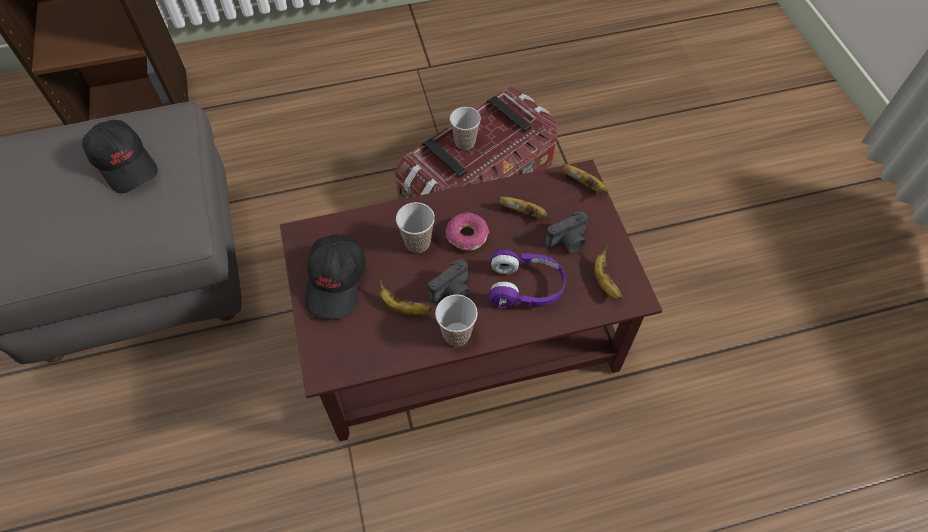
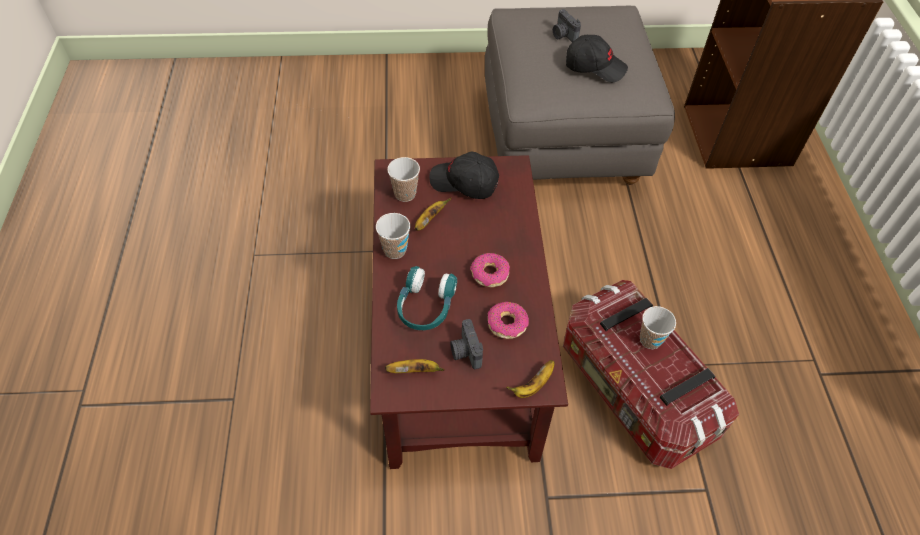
camera: 100 degrees right, 5 degrees down
black cap [82,120,158,194] -> black cap turned 135 degrees counterclockwise [566,35,628,82]
cup [396,202,435,253] -> cup moved to [387,157,420,202]
camera [428,259,470,303] -> camera moved to [553,9,581,42]
purple headphones [489,250,565,308] -> turquoise headphones [397,266,457,330]
banana [498,197,550,220] -> donut [488,302,529,339]

